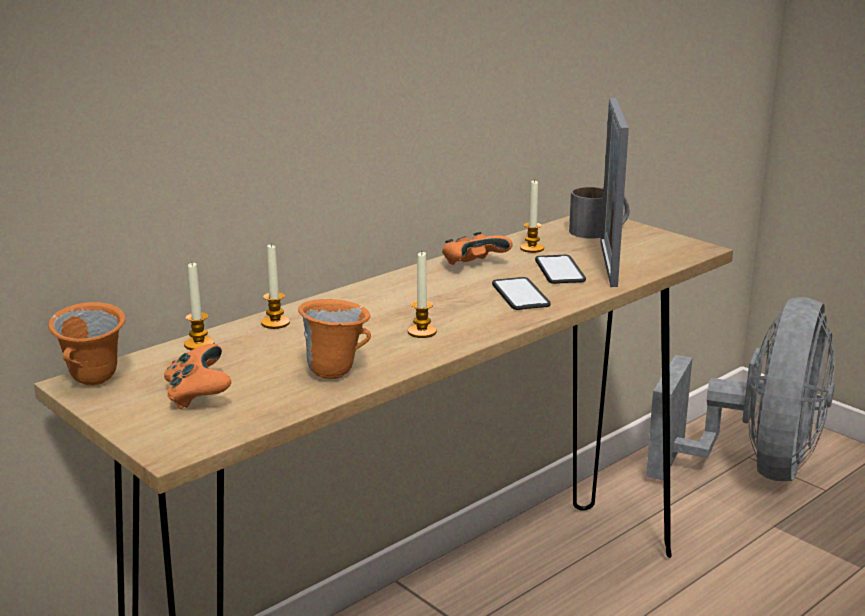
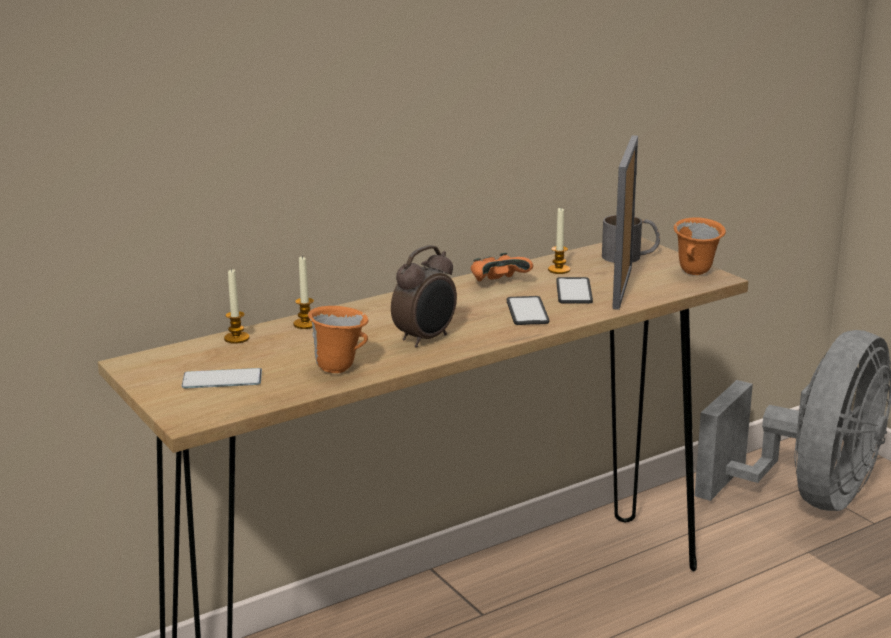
camera: 10 degrees right, 0 degrees up
orange mug [48,302,126,385] -> orange mug moved to [674,217,726,275]
orange game controller [164,344,231,409] -> phone [182,368,262,389]
candle [408,252,437,338] -> alarm clock [391,245,457,348]

